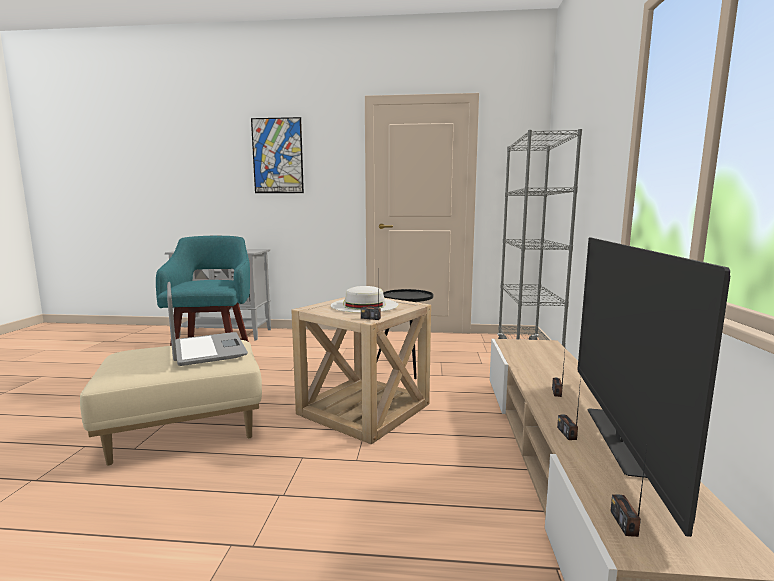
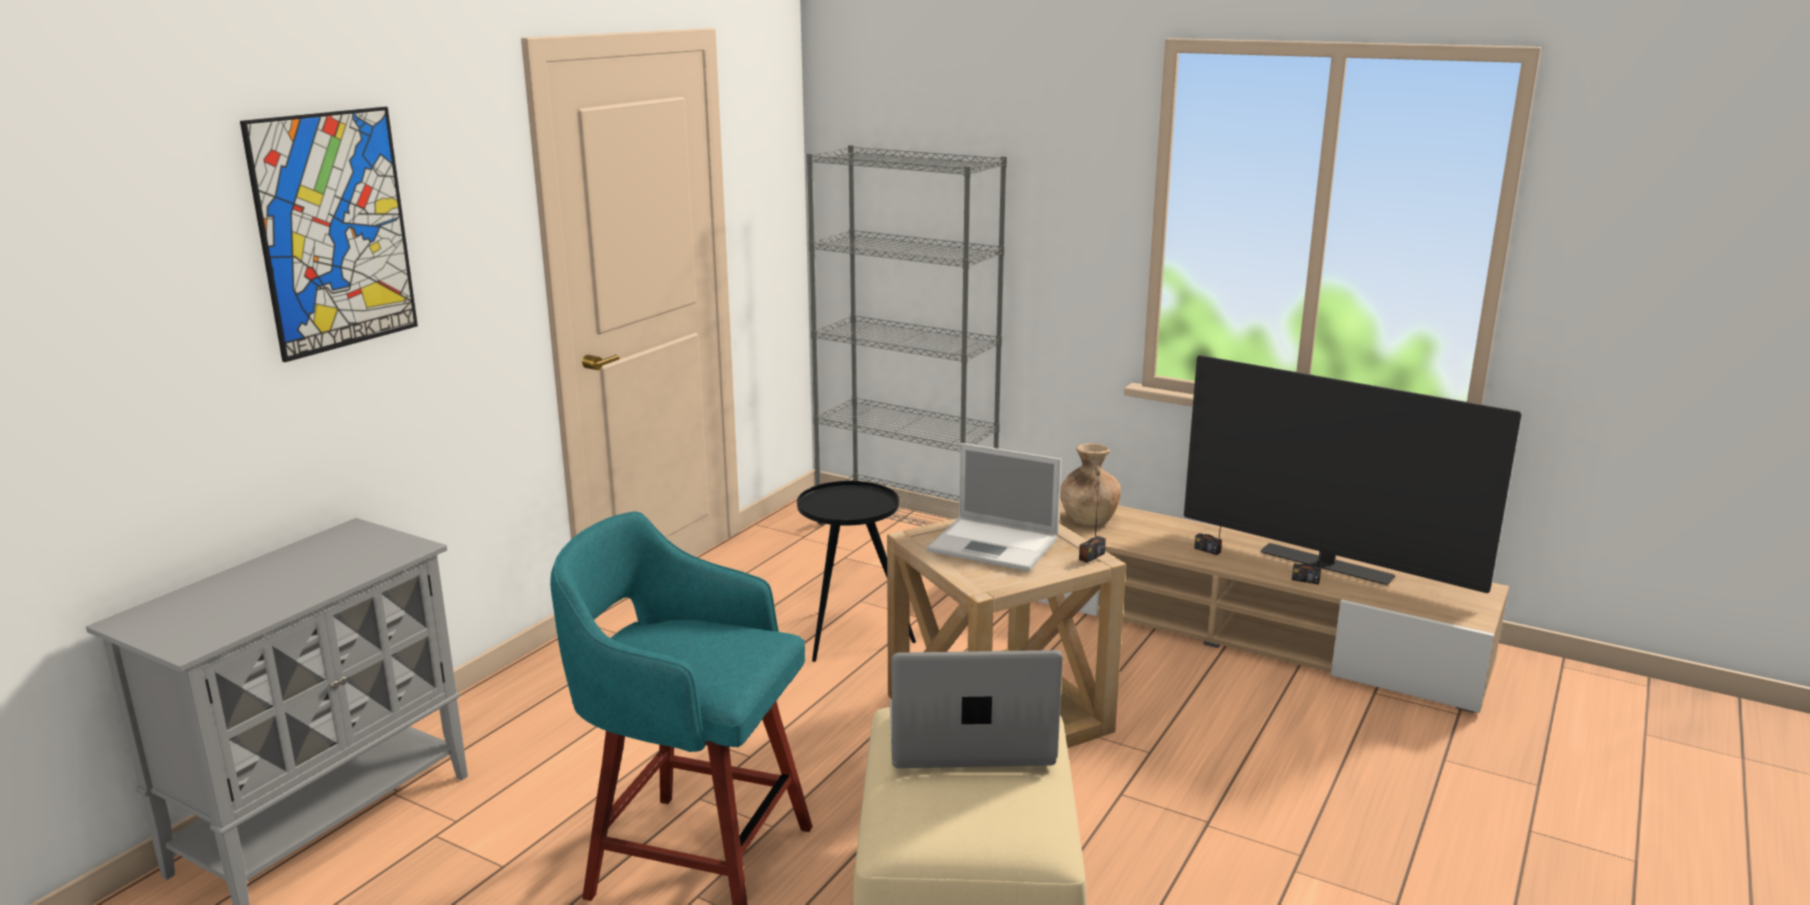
camera: 65 degrees left, 10 degrees up
white hat [331,286,399,313] -> laptop [927,443,1062,571]
radio [610,447,647,537] -> none
none -> brown vase [1060,443,1121,525]

